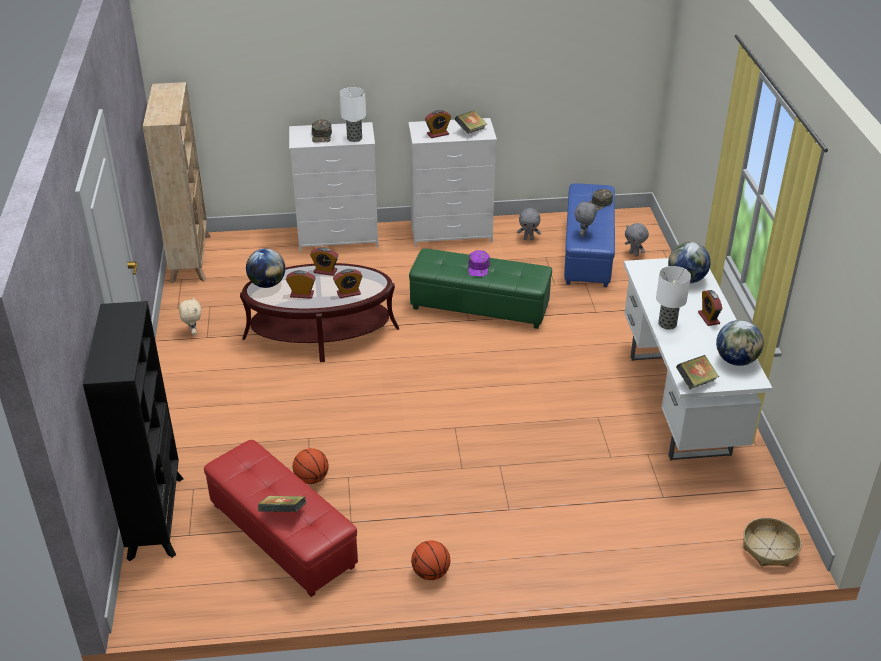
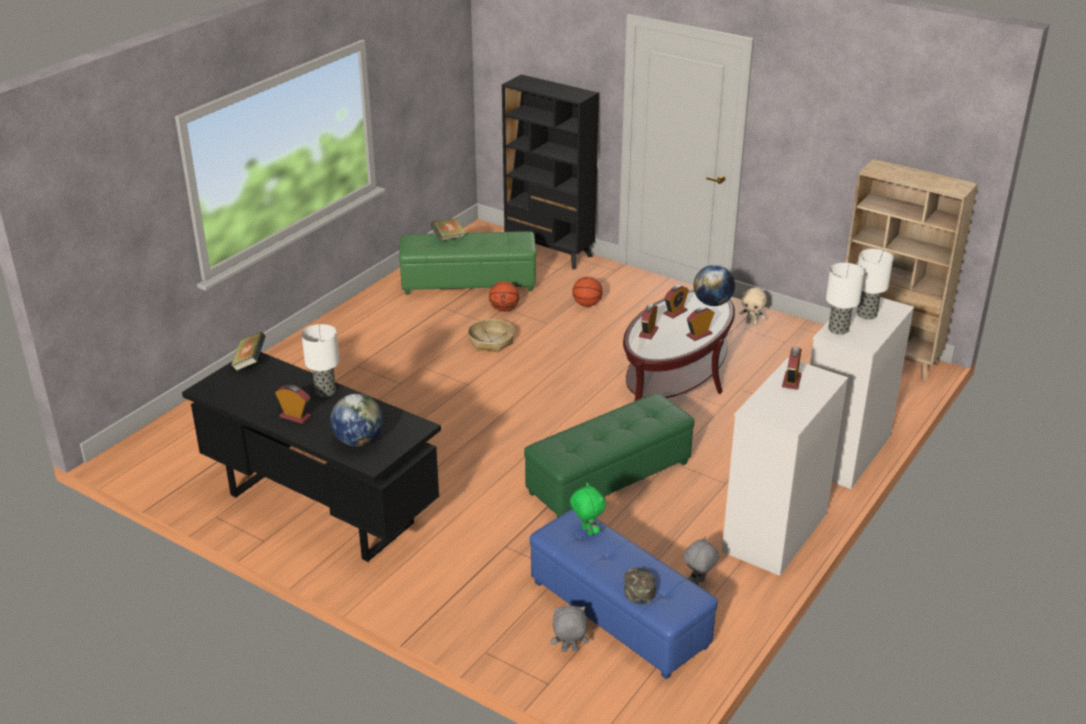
camera: 130 degrees right, 5 degrees down
red ottoman [204,440,358,597] -> green ottoman [399,231,536,295]
green cap [312,119,332,143] -> table lamp [857,249,893,320]
basketball [411,540,450,580] -> basketball moved to [572,277,603,307]
book [454,110,487,134] -> none
purple cap [468,250,490,277] -> none
grey plush toy [575,200,597,237] -> green plush toy [570,483,606,536]
white desk [624,258,772,461] -> black desk [182,352,441,562]
globe [716,320,763,366] -> none
basket [743,518,802,567] -> basket moved to [468,319,515,353]

